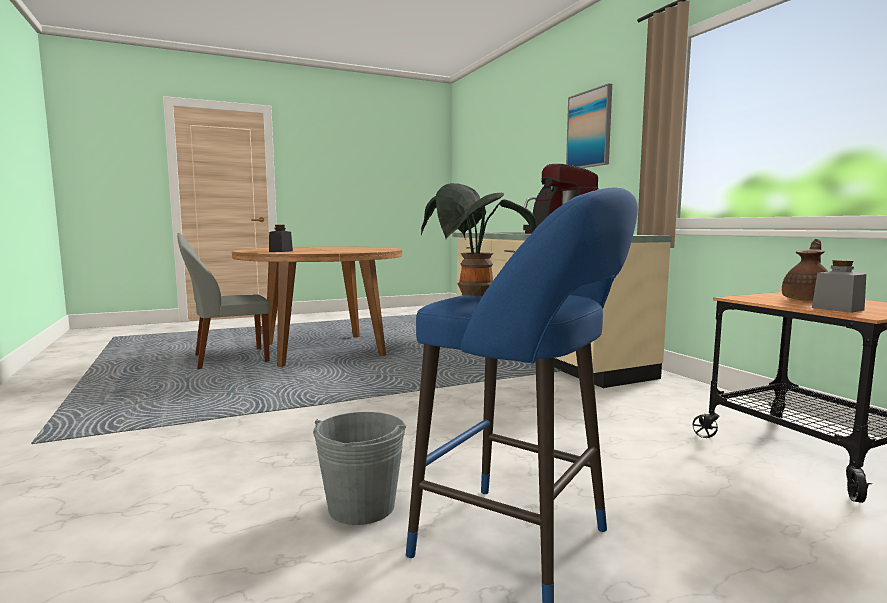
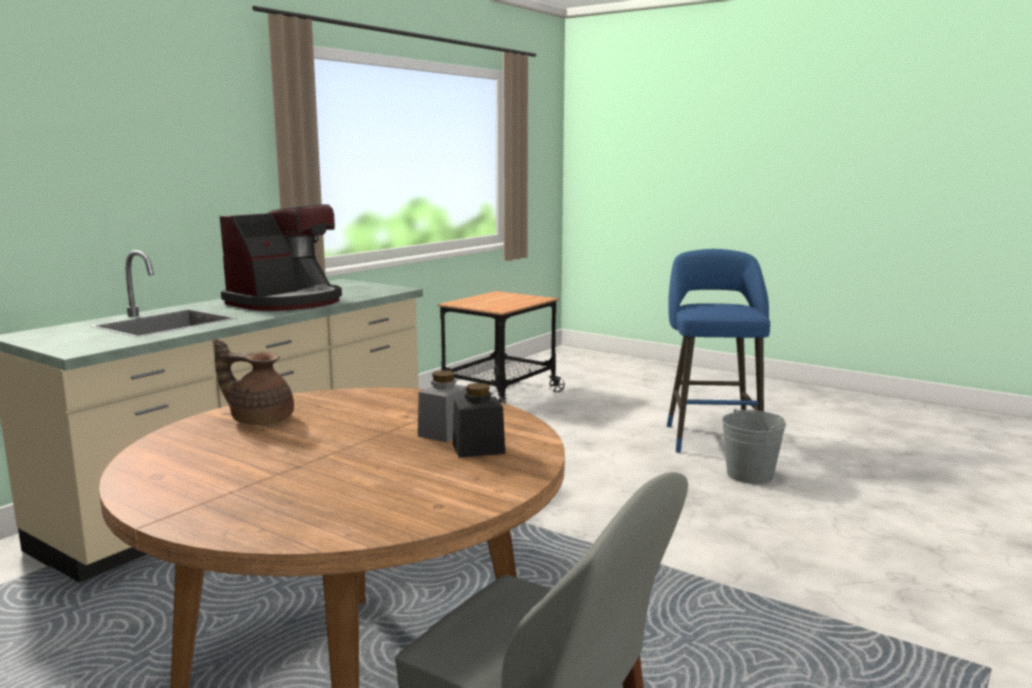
camera: 120 degrees left, 5 degrees up
potted plant [421,183,536,296] -> none
picture [566,83,612,168] -> none
brown teapot [782,239,828,301] -> brown teapot moved to [214,339,294,425]
grey jar [812,260,866,313] -> grey jar moved to [418,370,467,442]

